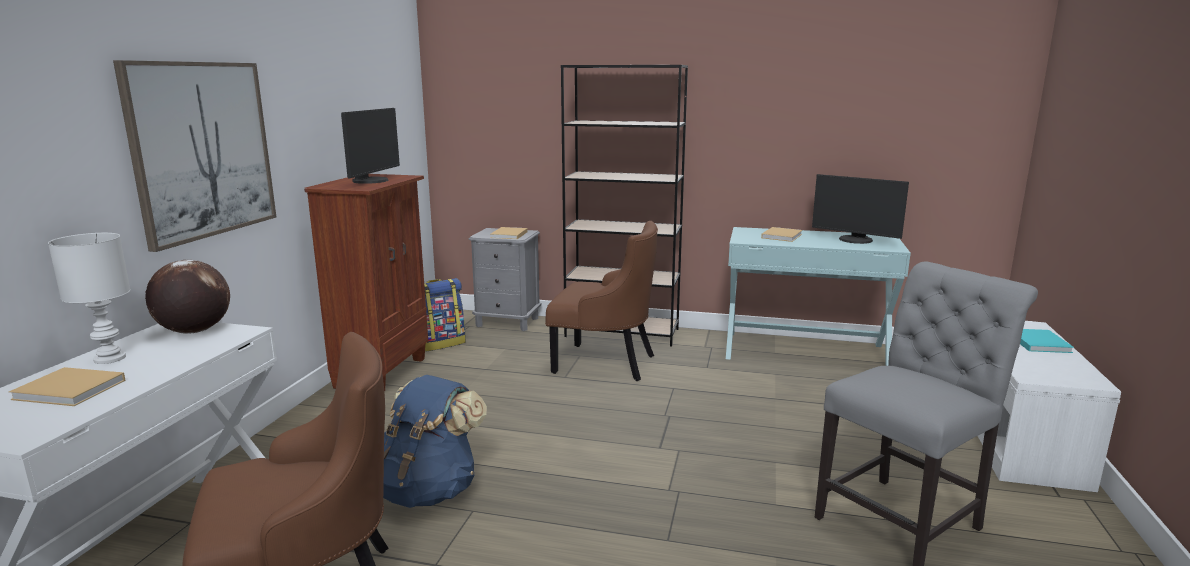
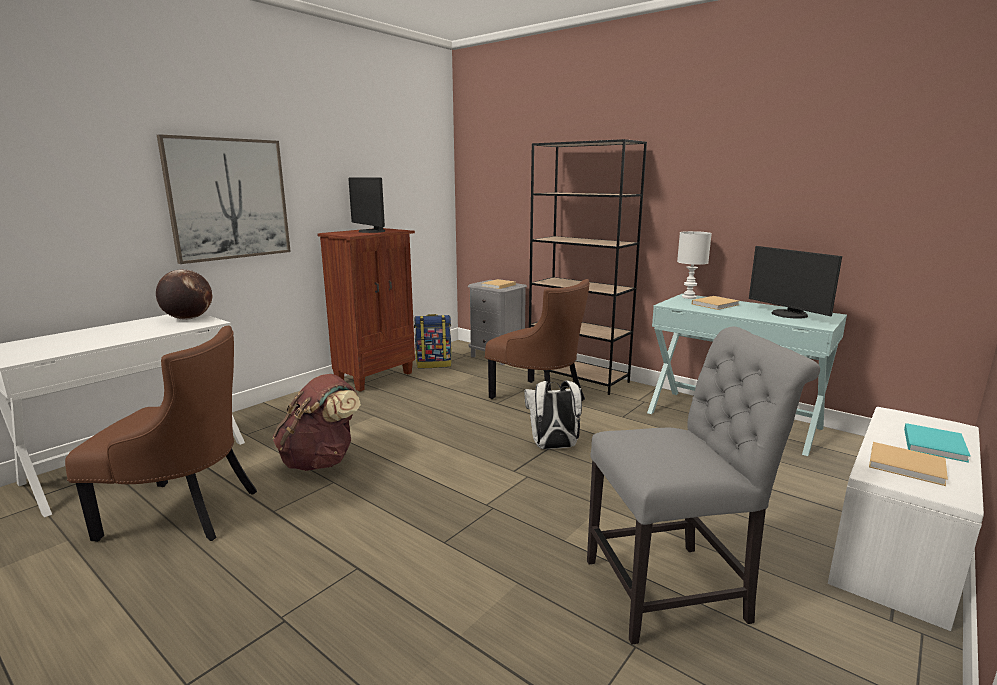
camera: 25 degrees right, 0 degrees up
beige book [9,367,126,406] -> beige book moved to [869,442,948,486]
white table lamp [48,233,131,364] -> white table lamp moved to [677,231,712,299]
monitor [341,108,400,184] -> monitor turned 105 degrees clockwise [348,178,385,233]
blue backpack [383,375,487,508] -> brown backpack [273,374,361,471]
none -> white backpack [524,381,582,449]

